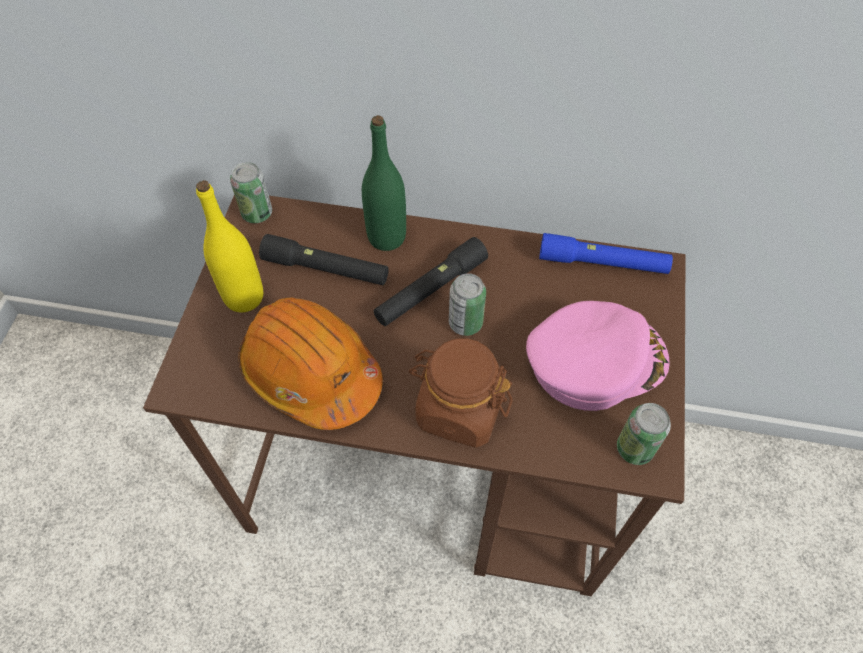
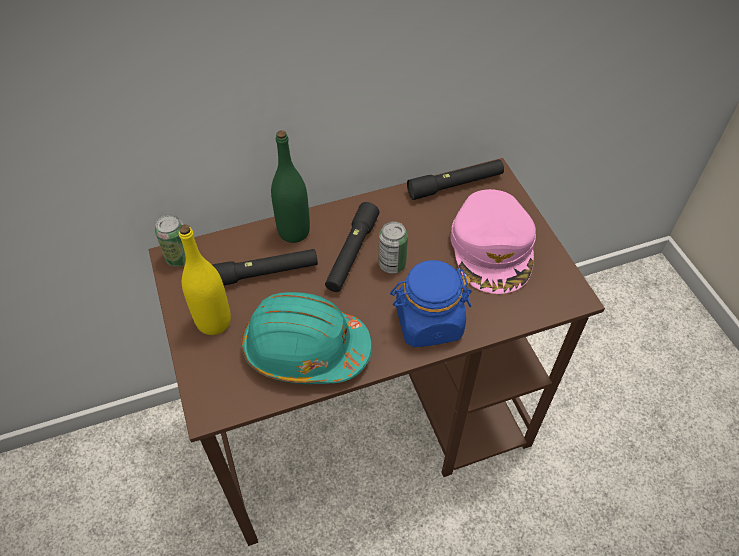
camera: 30 degrees left, 5 degrees down
orange hard hat [239,298,383,430] -> turquoise hard hat [242,292,372,384]
brown jar [409,338,512,448] -> blue jar [390,260,472,347]
pink cap [526,301,670,411] -> pink cap turned 135 degrees clockwise [450,189,536,294]
blue flashlight [539,233,673,274] -> black flashlight [407,159,504,200]
can [617,403,671,465] -> none

